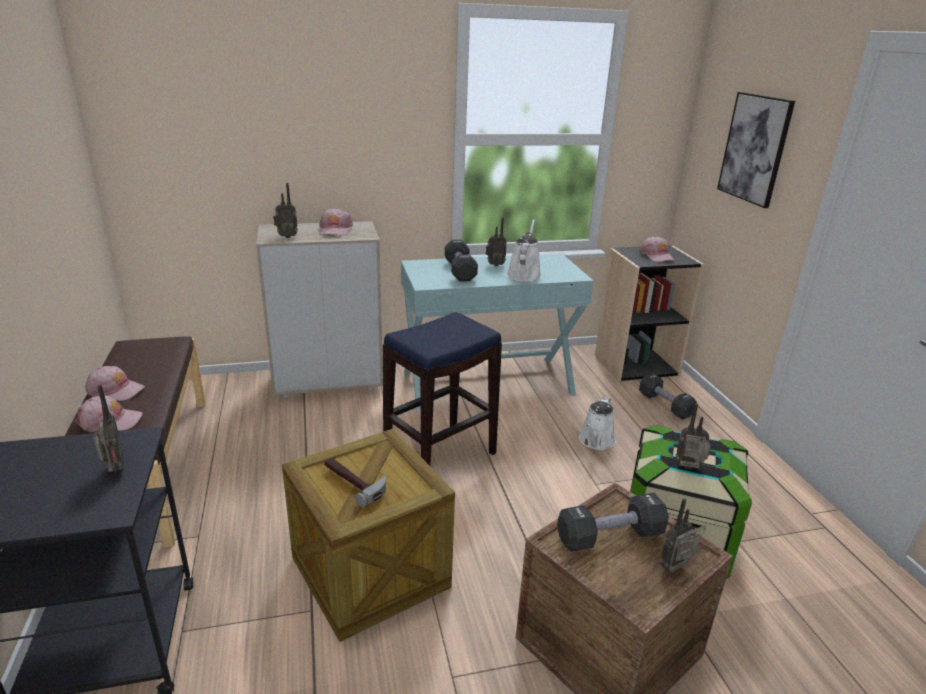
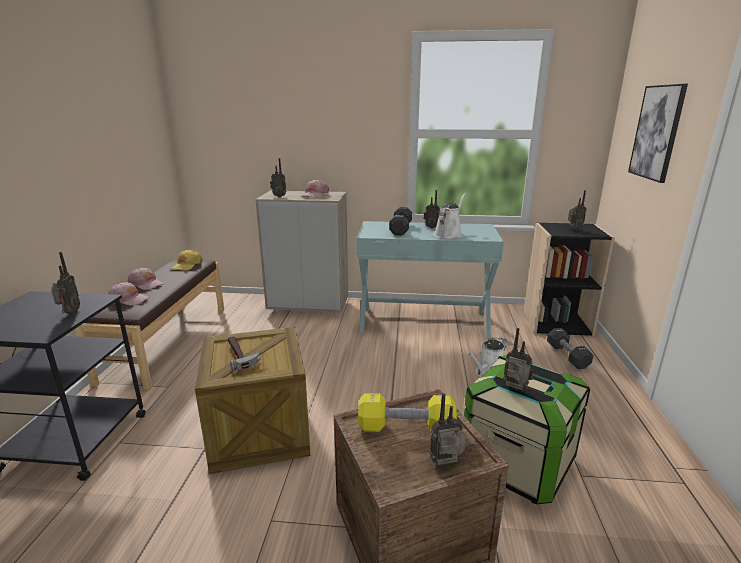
camera: 20 degrees right, 5 degrees down
stool [383,312,502,466] -> none
black dumbbell [557,493,669,551] -> yellow dumbbell [358,393,457,432]
pink cap [640,236,675,262] -> radio [568,190,587,231]
none -> yellow cap [171,249,202,271]

